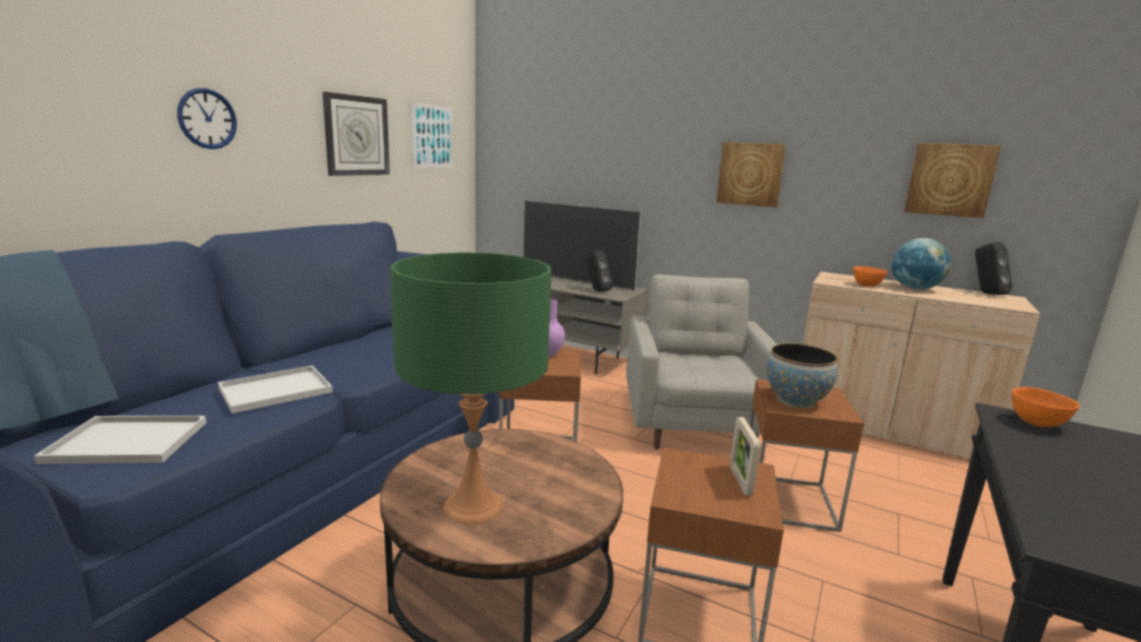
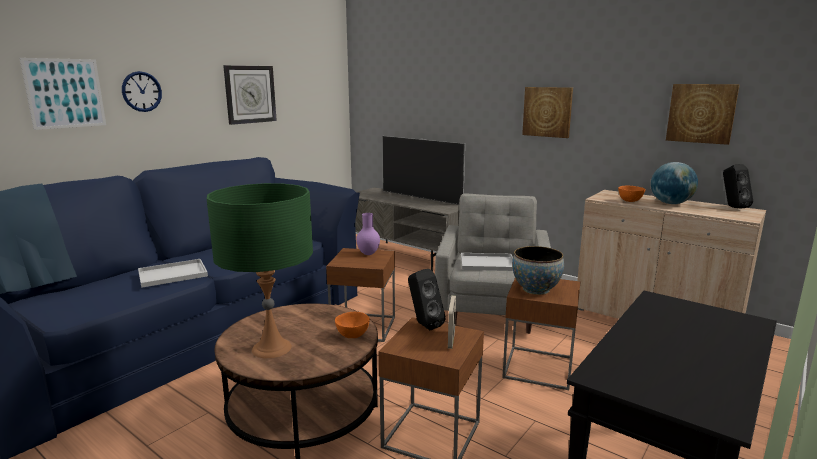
camera: 10 degrees right, 0 degrees up
white tray [34,416,206,464] -> white tray moved to [461,253,513,271]
picture [411,103,453,168] -> picture moved to [19,58,106,130]
black speaker [586,250,613,292] -> black speaker moved to [408,269,446,331]
orange bowl [1012,387,1080,427] -> orange bowl moved to [335,312,370,338]

